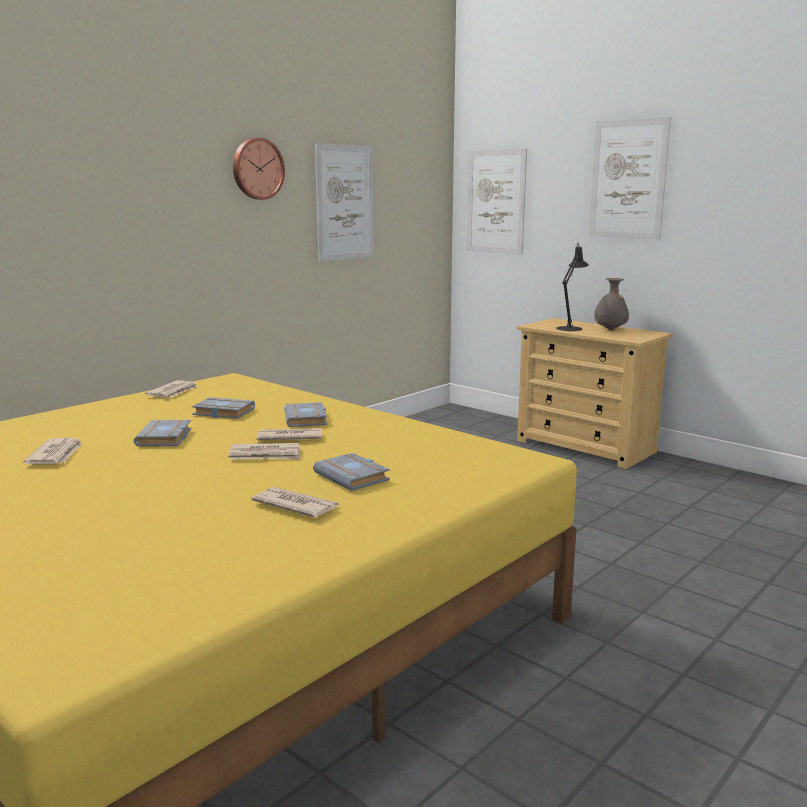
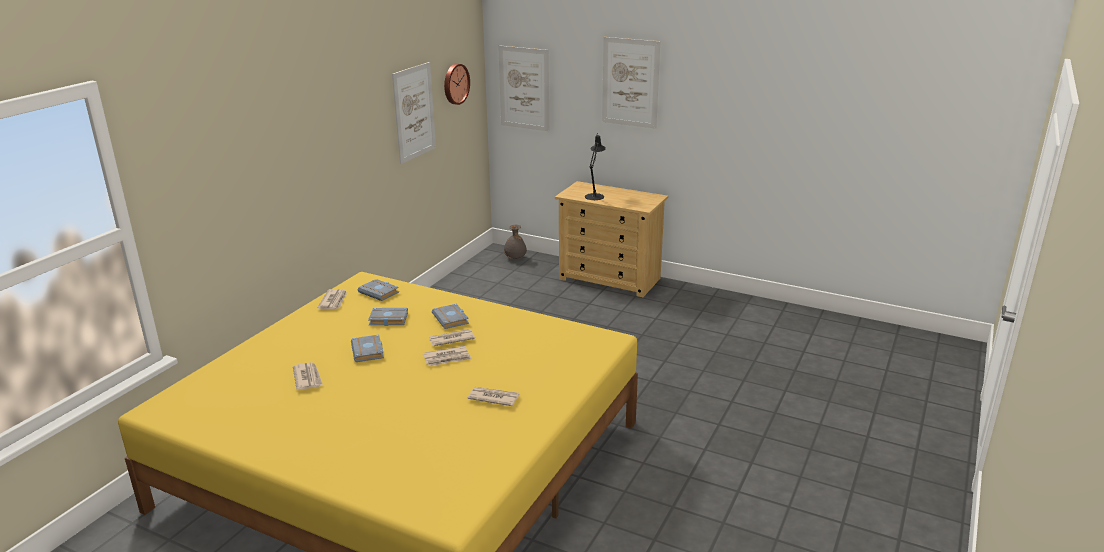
camera: 15 degrees left, 10 degrees up
wall clock [233,138,285,200] -> wall clock moved to [444,64,470,105]
grey book [313,453,390,491] -> grey book moved to [358,279,399,301]
grey vase [594,278,629,330] -> grey vase moved to [504,225,527,259]

